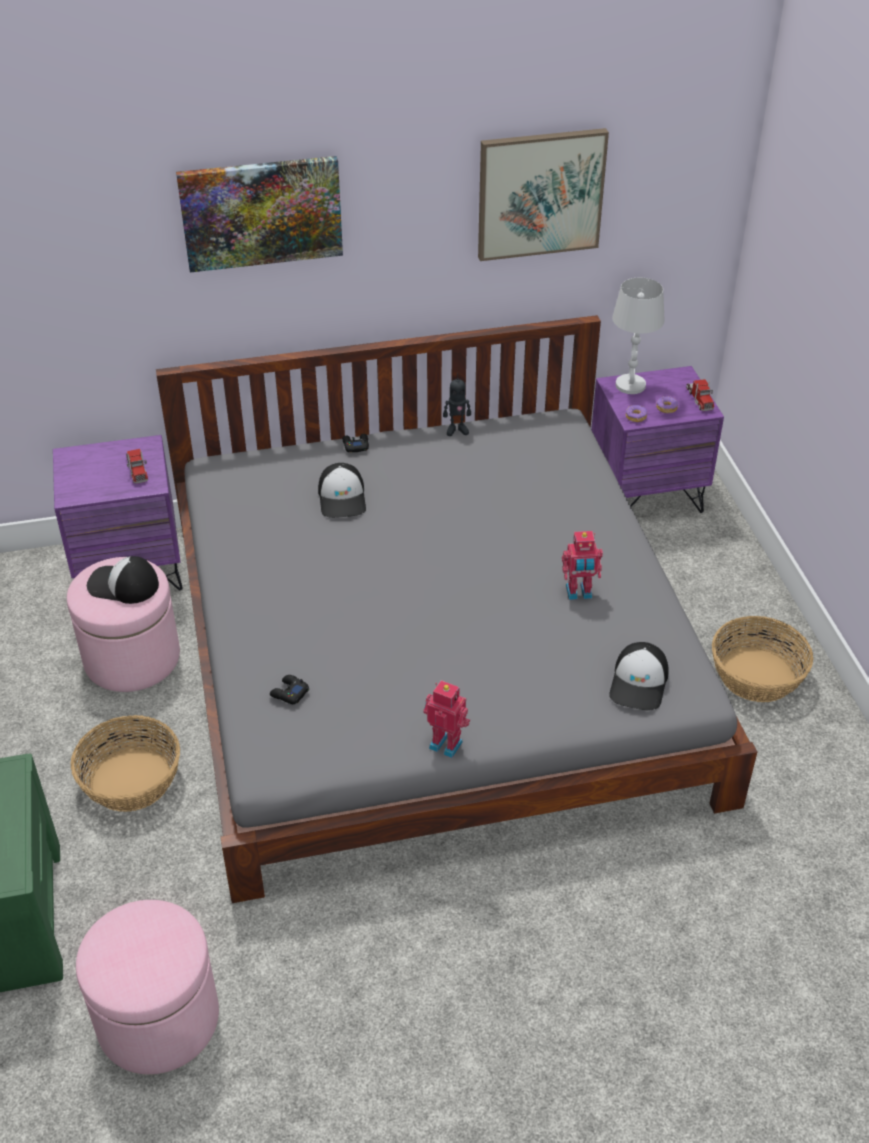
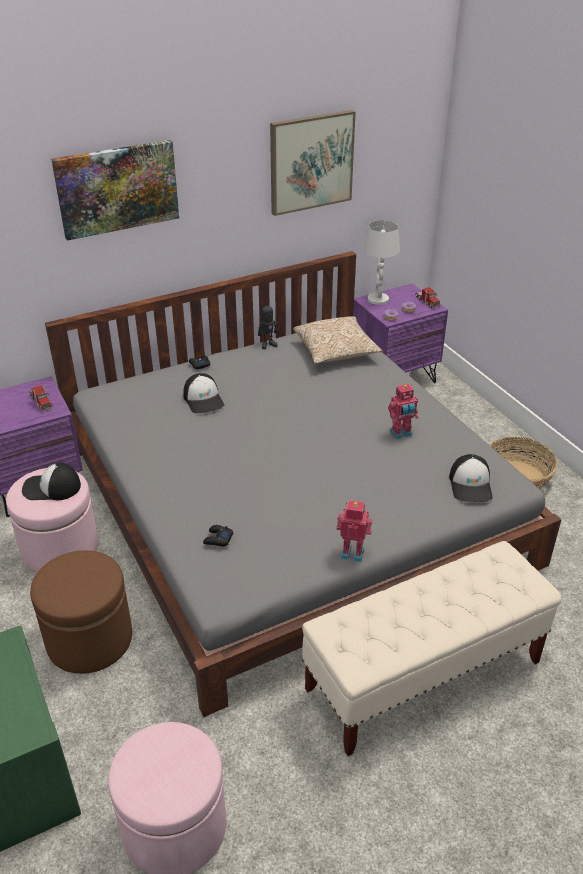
camera: 15 degrees left, 5 degrees down
basket [71,715,180,812] -> brown ottoman [30,550,132,674]
none -> pillow [293,316,382,364]
none -> beige bench [302,541,561,756]

